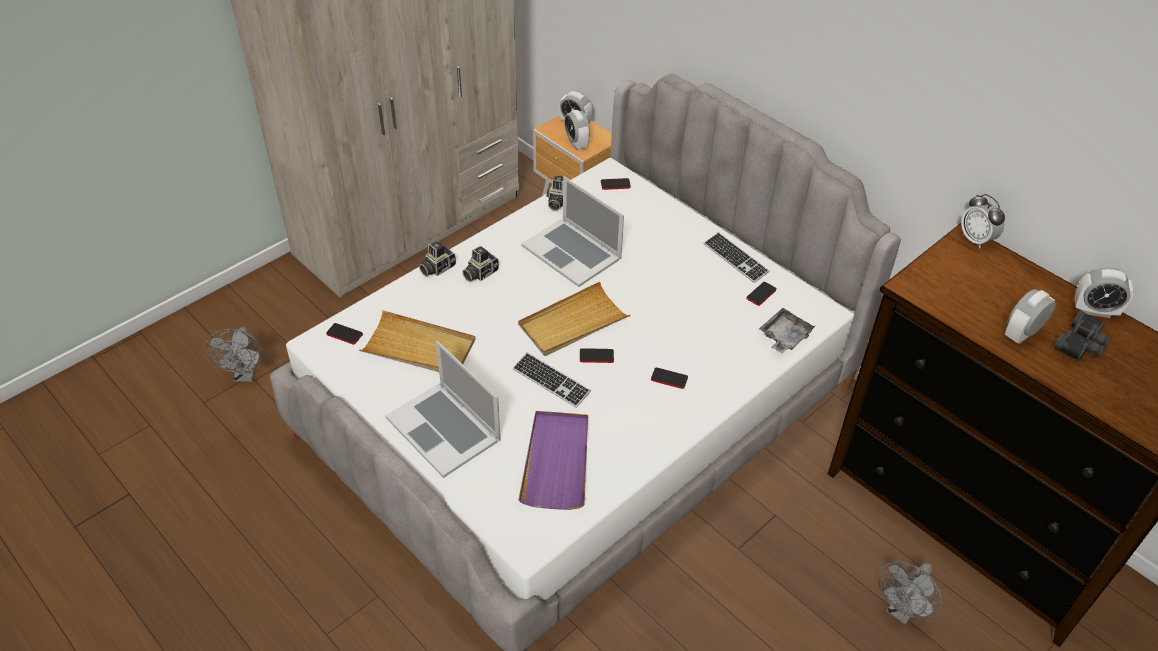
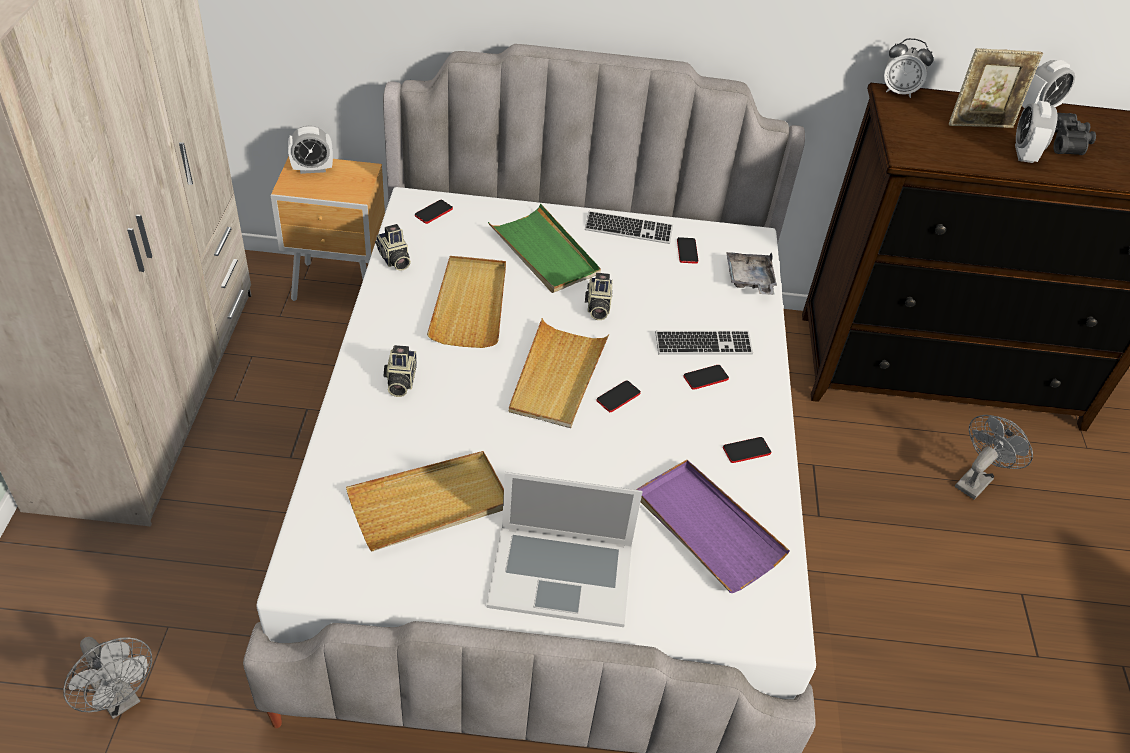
camera: 45 degrees left, 0 degrees up
phone [326,323,363,344] -> phone moved to [723,437,771,463]
camera [419,241,456,276] -> camera moved to [585,273,613,320]
keyboard [513,352,591,408] -> keyboard moved to [655,331,753,355]
laptop [521,176,624,287] -> beige tray [427,256,506,348]
alarm clock [564,110,590,150] -> none
grey fan [879,561,942,625] -> grey fan turned 135 degrees counterclockwise [955,415,1033,500]
none -> green tray [488,204,601,293]
none -> picture frame [949,48,1043,128]

